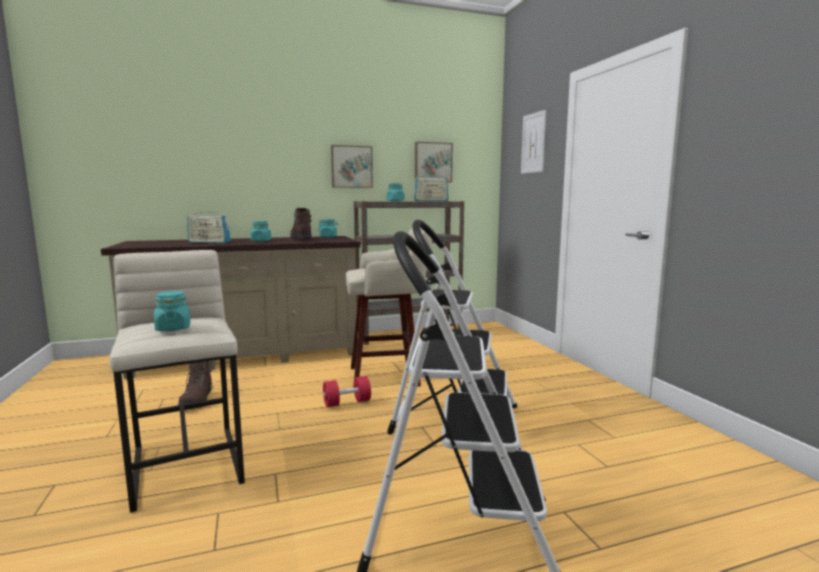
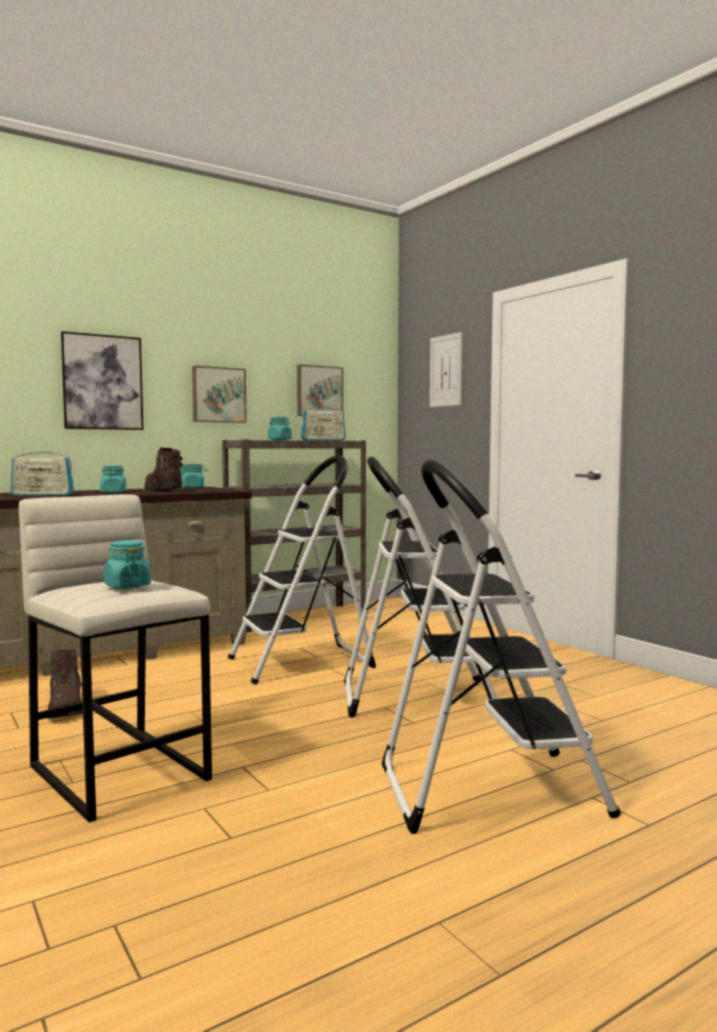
camera: 15 degrees left, 5 degrees down
red dumbbell [323,376,371,407] -> none
beige stool [345,228,432,388] -> step ladder [228,455,376,684]
none -> picture [61,331,144,430]

